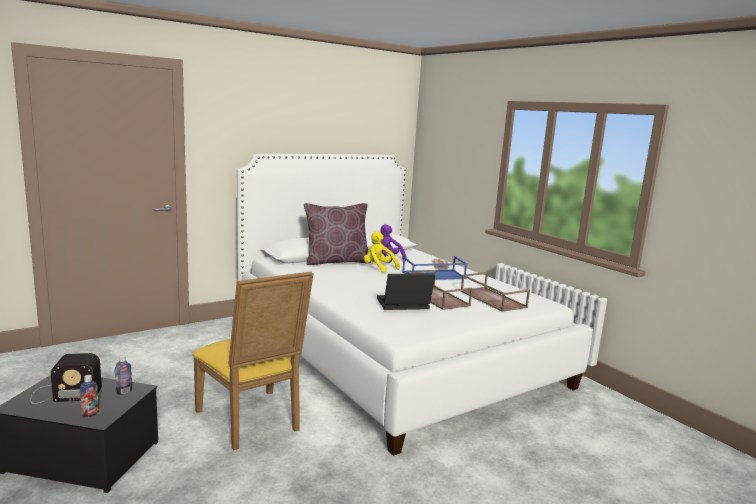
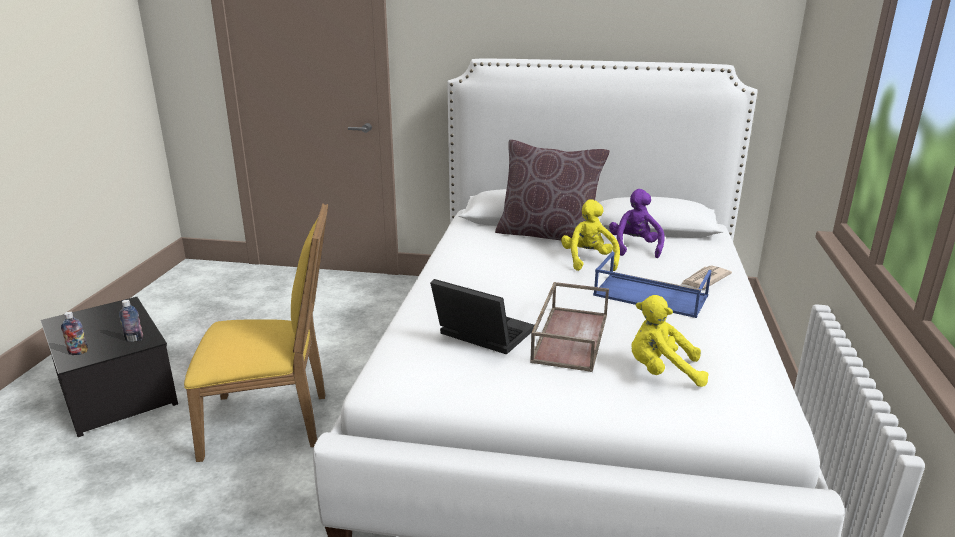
camera: 45 degrees right, 10 degrees up
radio [30,353,102,404] -> none
yellow chair [192,271,314,450] -> yellow chair turned 105 degrees counterclockwise [184,203,328,462]
brown tray [461,272,530,312] -> yellow plush toy [632,295,709,387]

